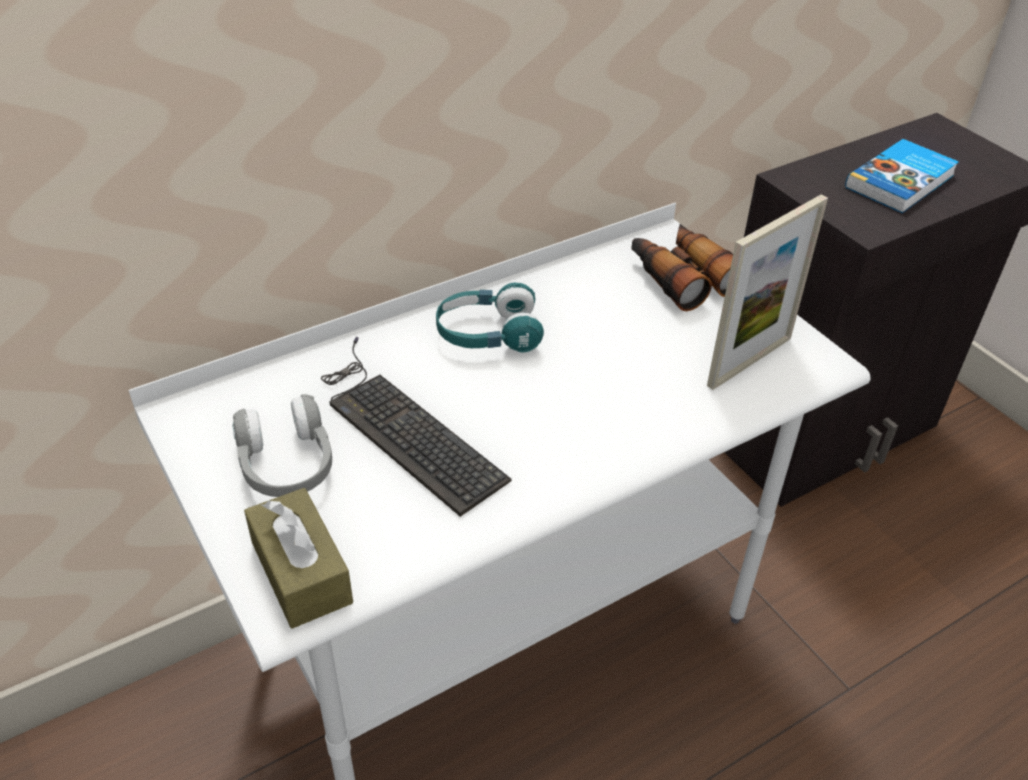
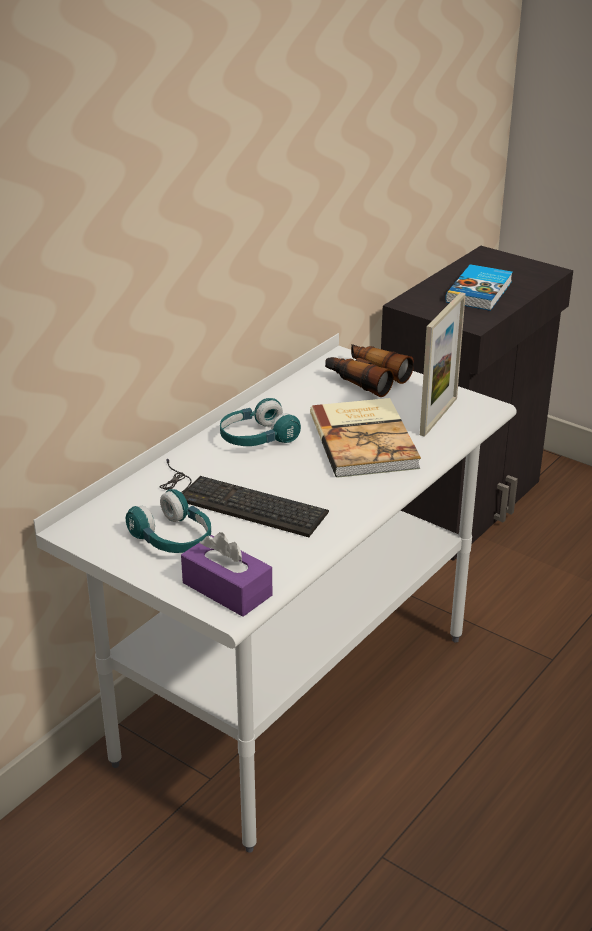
camera: 20 degrees left, 10 degrees down
grey headphones [232,394,332,497] -> turquoise headphones [126,489,211,553]
brown tissue box [244,488,353,629] -> purple tissue box [181,532,272,617]
none -> book [310,398,421,478]

